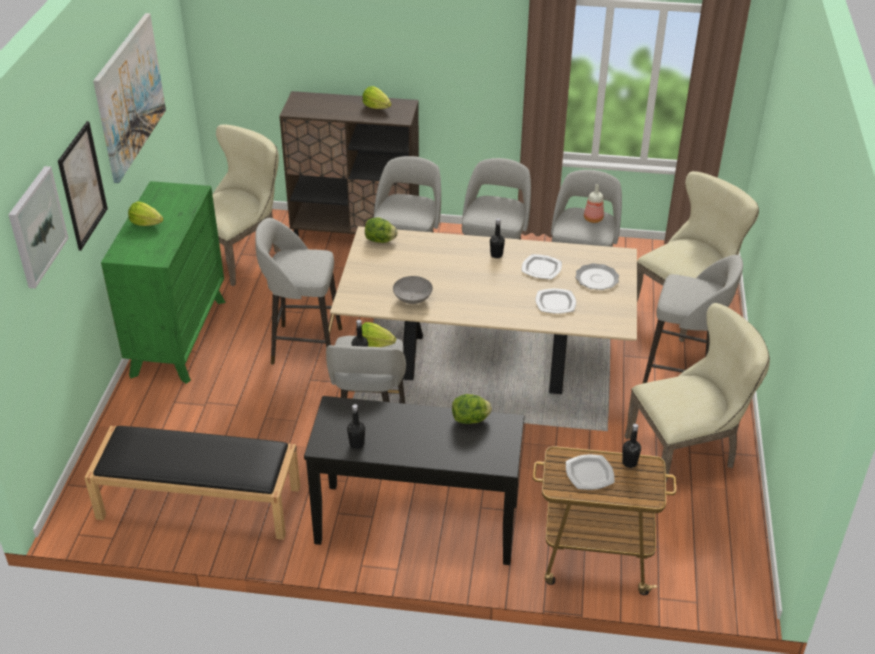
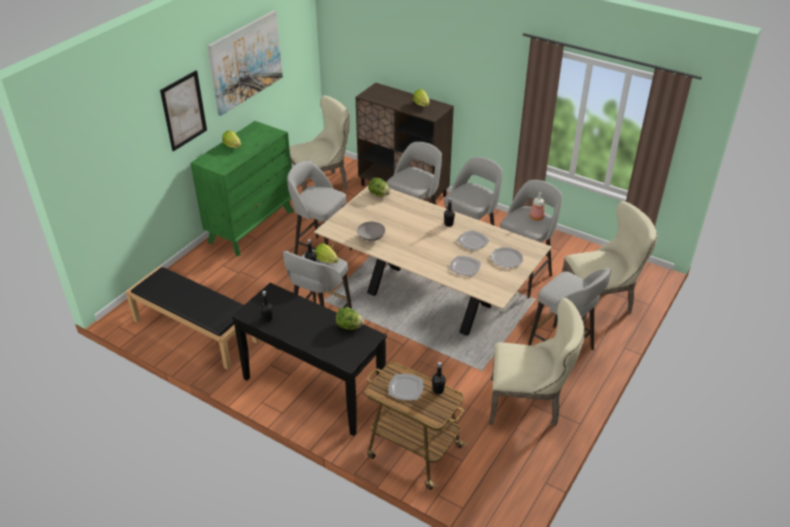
camera: 25 degrees right, 0 degrees up
picture [8,166,68,289] -> none

